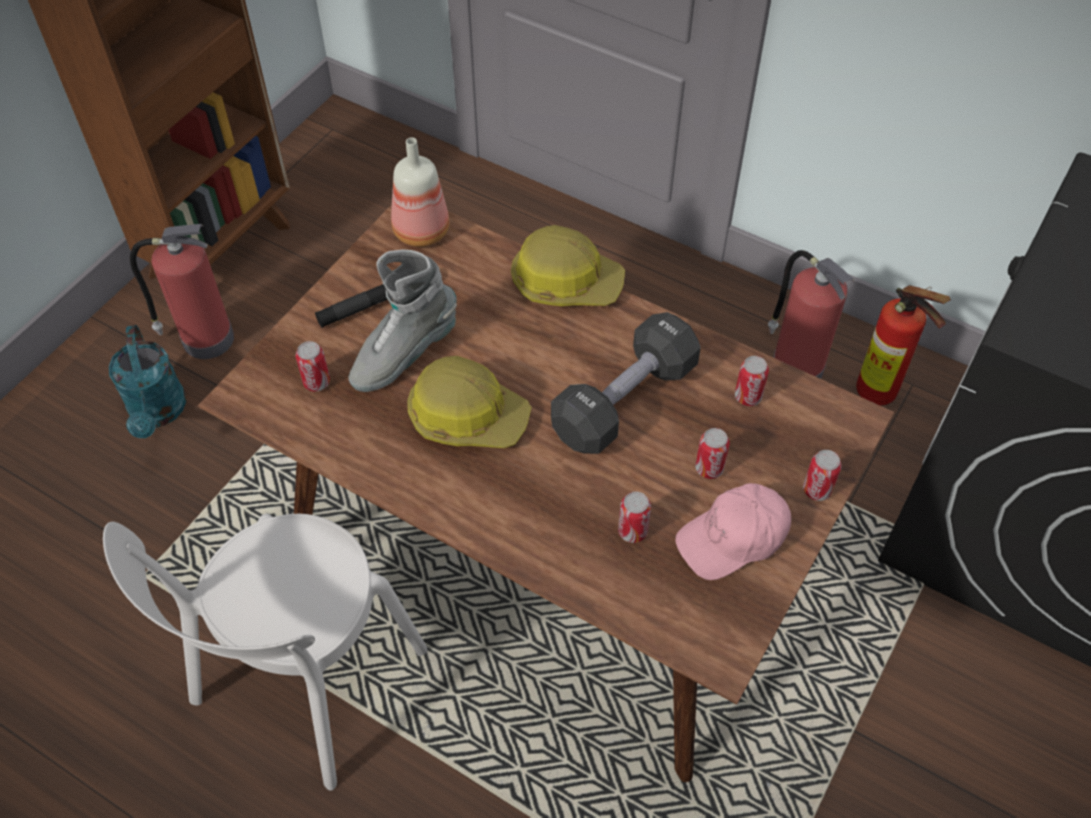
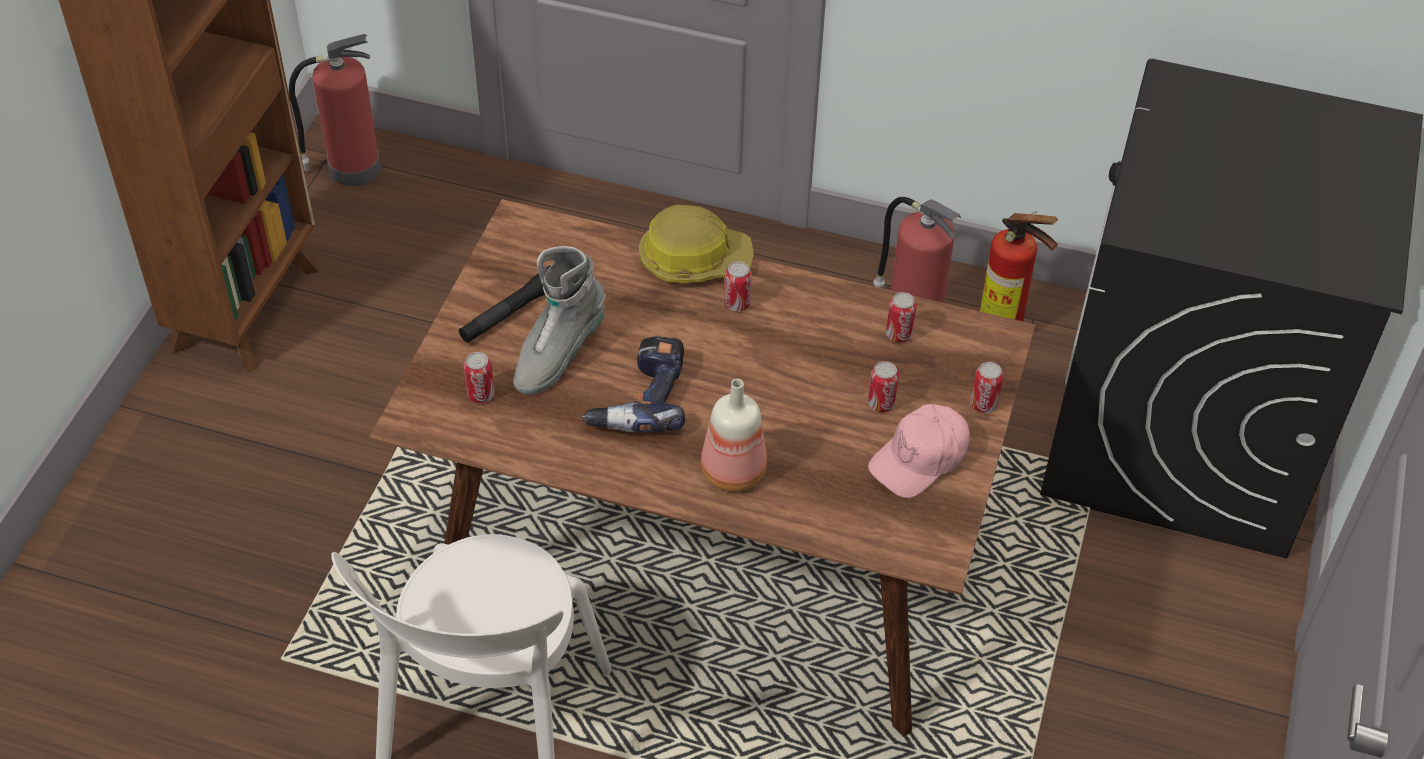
camera: 15 degrees left, 5 degrees down
turquoise watering can [109,325,186,438] -> none
fire extinguisher [130,224,234,359] -> fire extinguisher moved to [289,34,381,186]
bottle [391,137,449,247] -> bottle moved to [701,379,767,491]
hard hat [407,356,532,448] -> power drill [582,336,685,432]
black dumbbell [551,312,701,454] -> none
can [618,492,651,543] -> can moved to [724,261,752,311]

